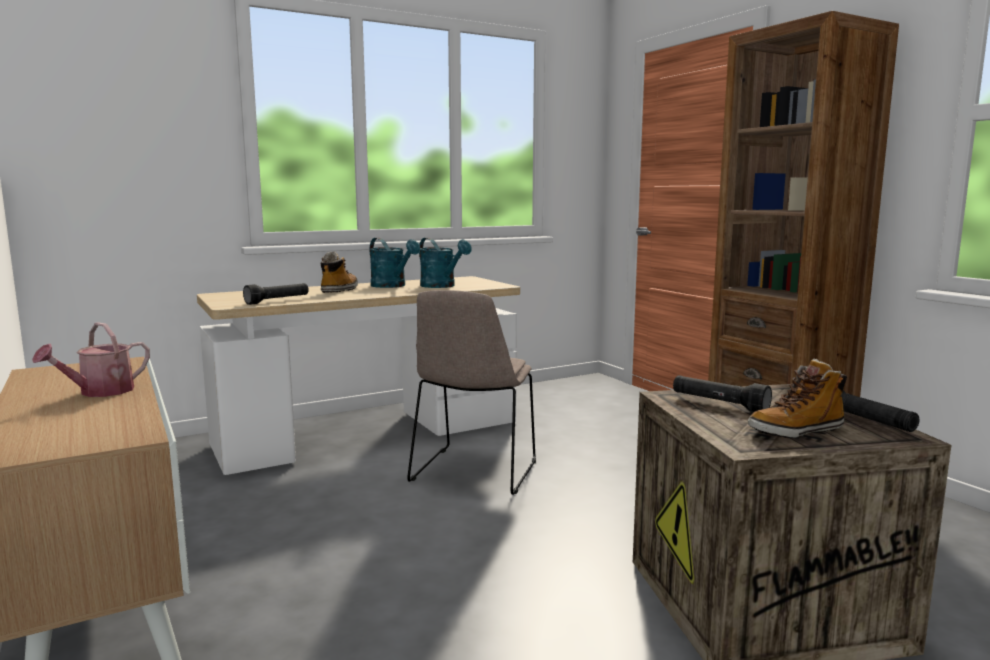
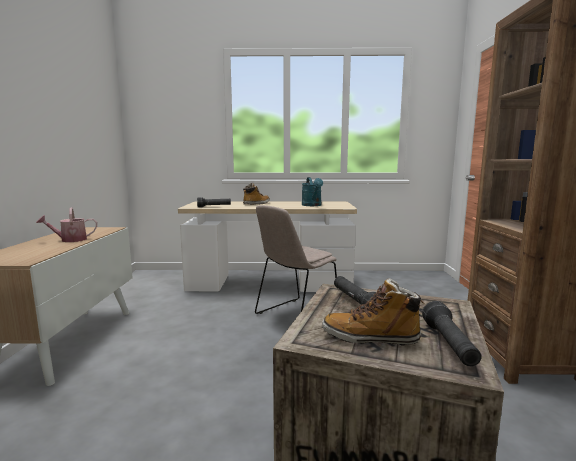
camera: 30 degrees right, 0 degrees up
turquoise watering can [370,238,420,288] -> none

